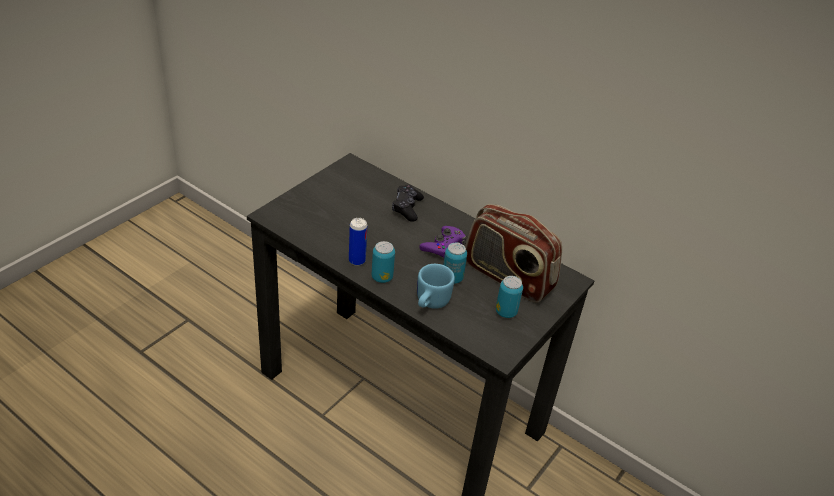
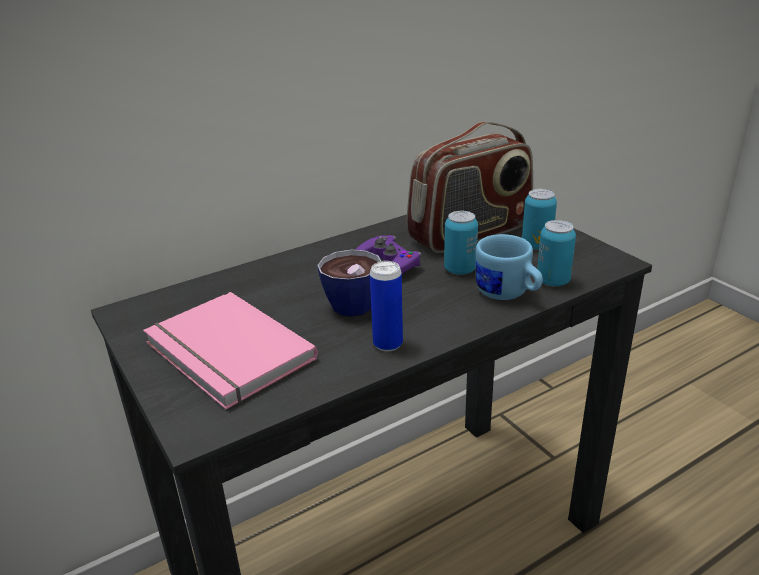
camera: 65 degrees left, 10 degrees down
can [371,241,395,283] -> can moved to [537,220,576,287]
black game controller [392,185,424,222] -> none
none -> pink book [143,292,318,410]
none -> cup [317,250,382,317]

